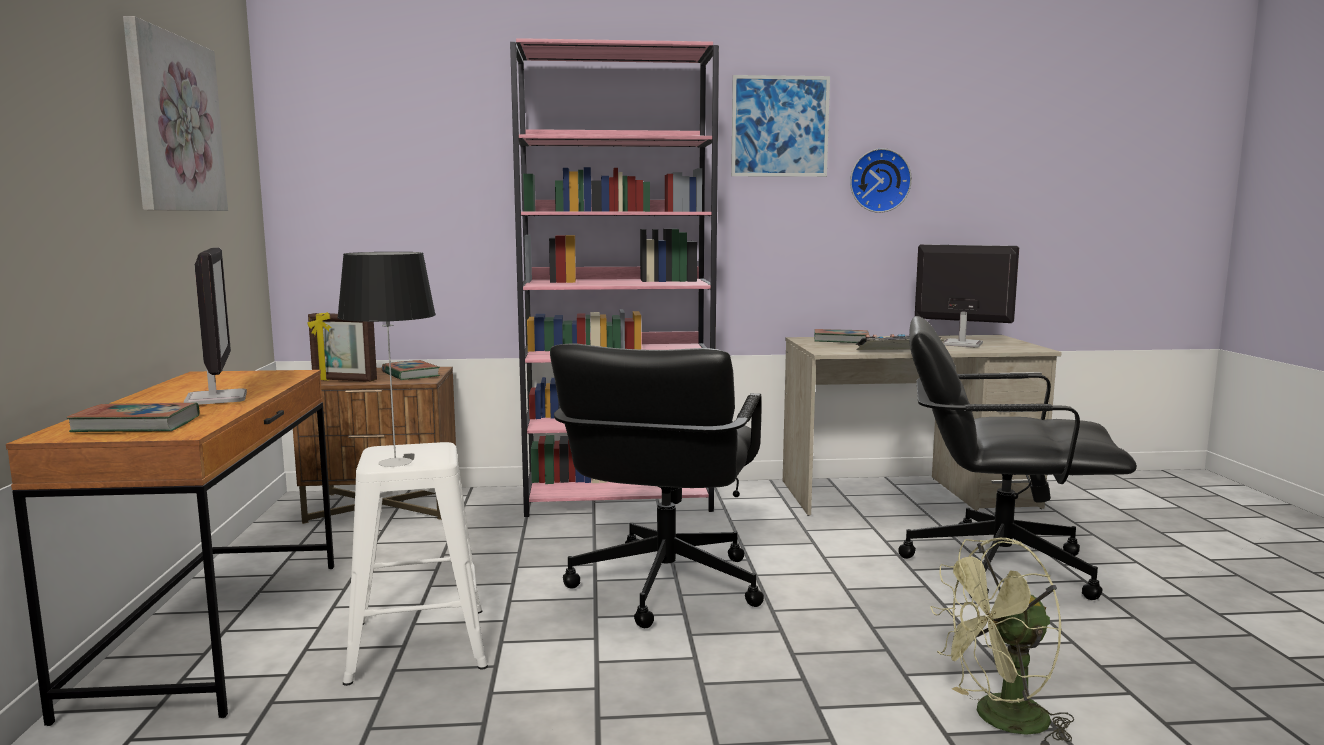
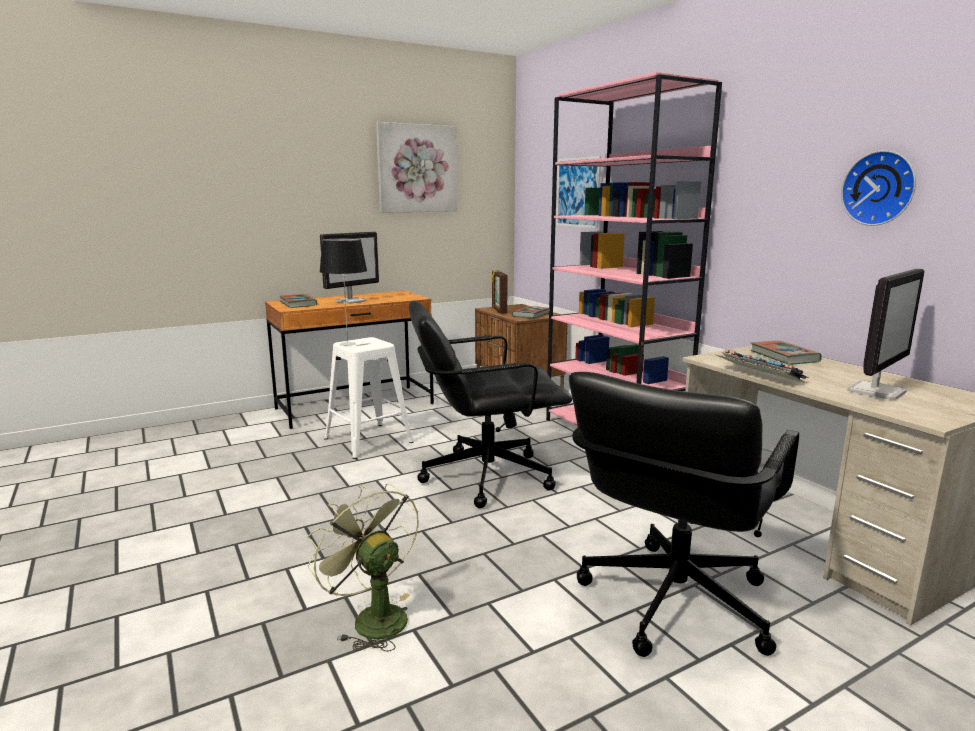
camera: 65 degrees right, 5 degrees up
picture [731,75,830,177] -> picture moved to [556,156,601,228]
black office chair [899,316,1137,600] -> black office chair turned 135 degrees counterclockwise [569,372,799,657]
monitor [915,244,1019,347] -> monitor turned 45 degrees clockwise [847,268,925,400]

